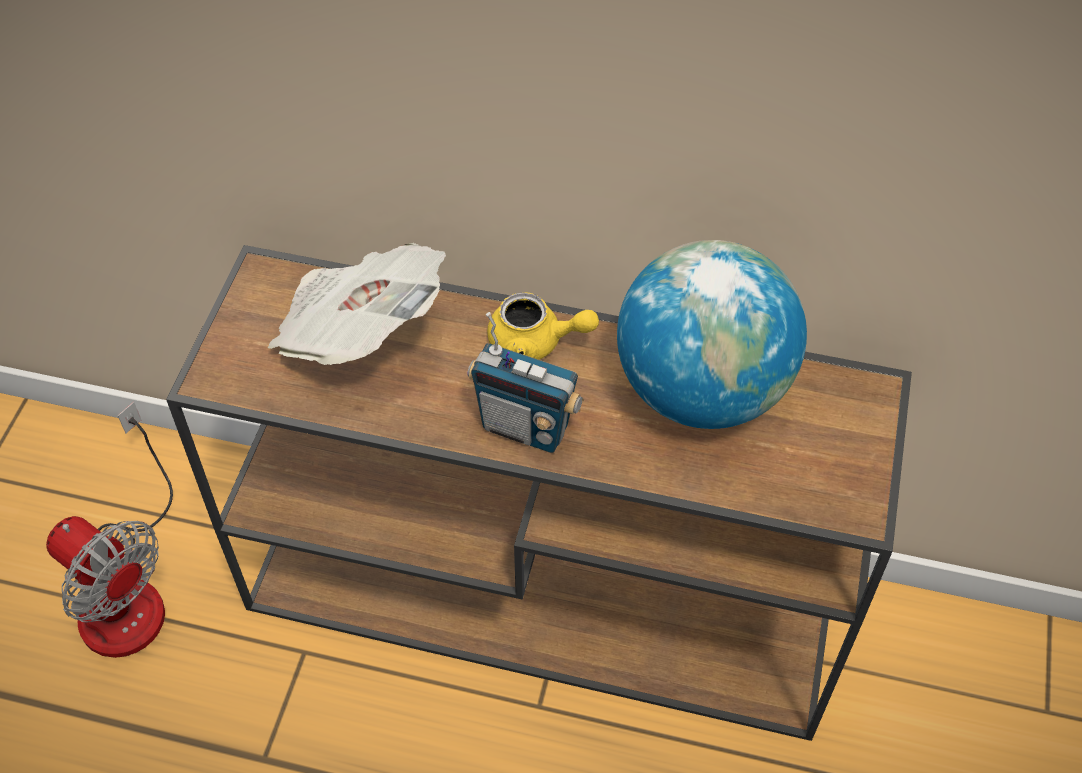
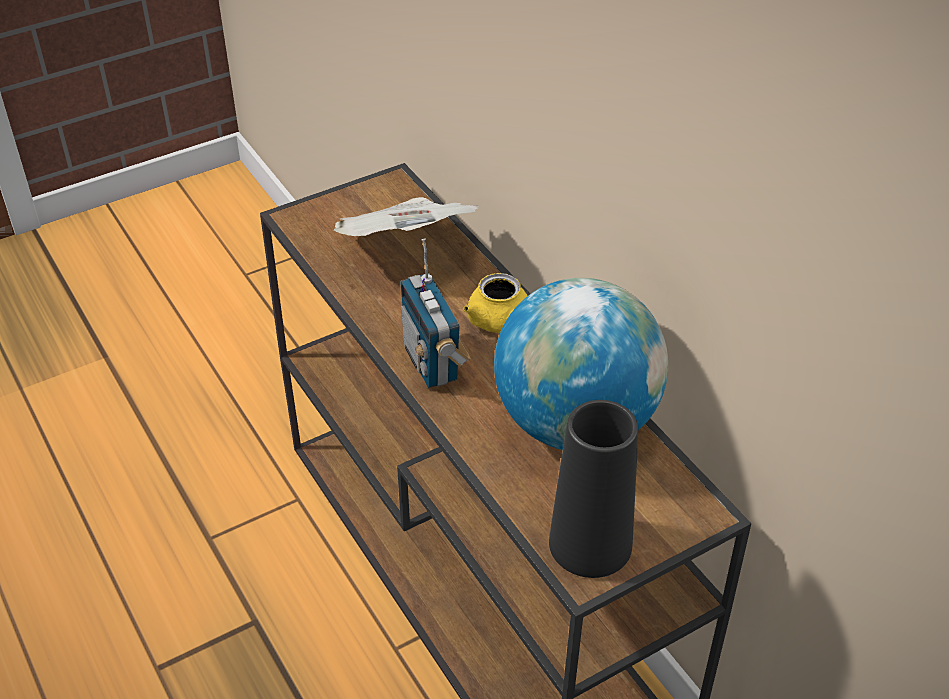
camera: 45 degrees right, 10 degrees down
fan [46,402,173,658] -> none
none -> black vase [549,400,638,578]

